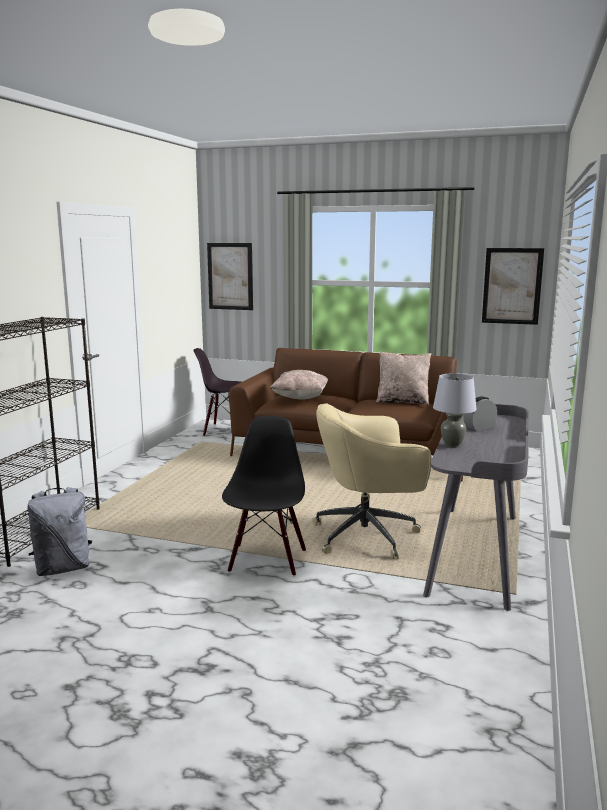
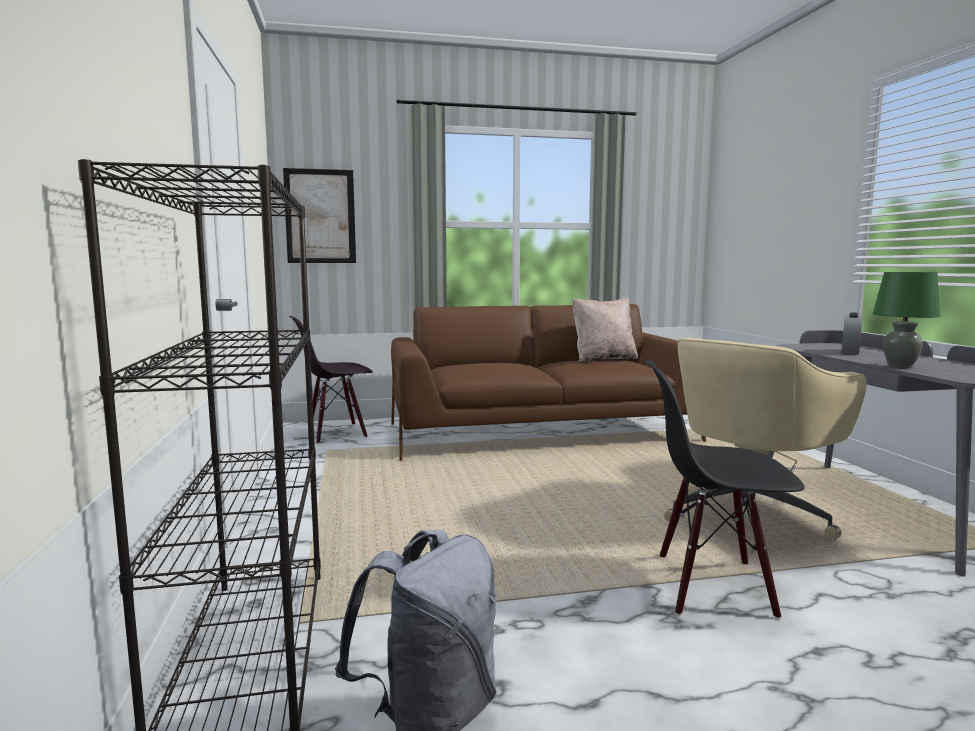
camera: 30 degrees left, 5 degrees down
black chair [222,416,306,576] -> black chair turned 60 degrees counterclockwise [644,360,805,619]
beige pillow [270,370,328,400] -> none
grey table lamp [433,373,477,448] -> green table lamp [873,272,940,368]
picture [482,248,544,325] -> none

